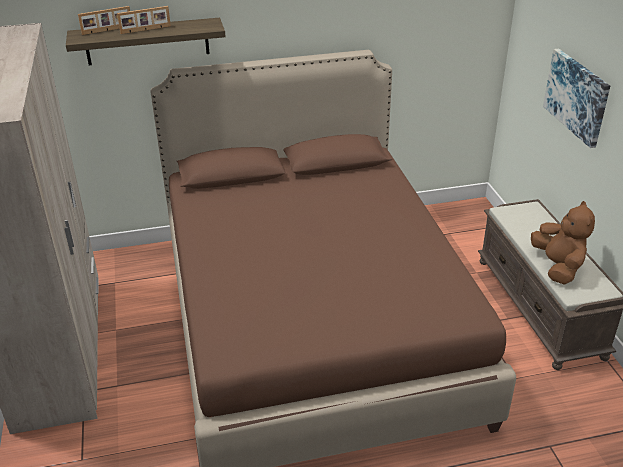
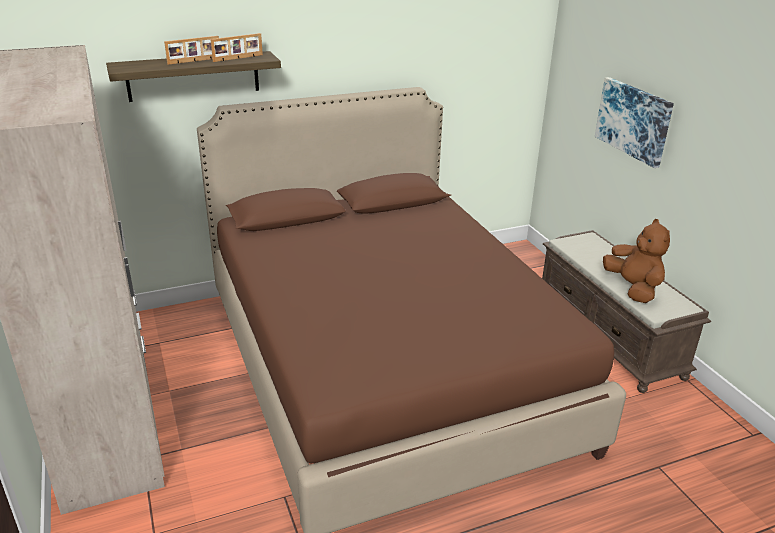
camera: 10 degrees left, 5 degrees down
picture frame [78,6,130,35] -> picture frame moved to [210,33,263,62]

